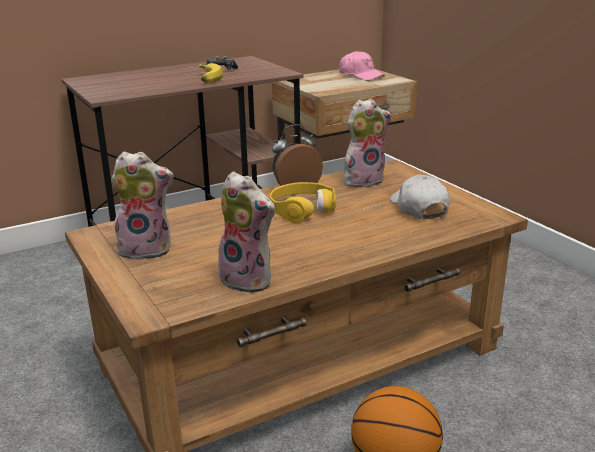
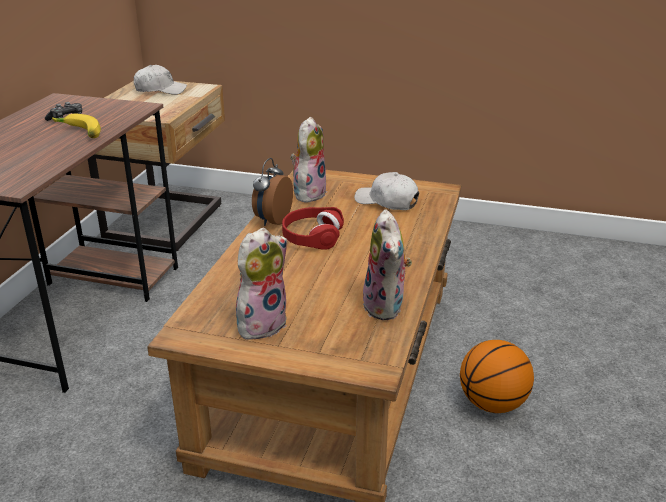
camera: 45 degrees left, 5 degrees up
plush toy [218,172,275,294] -> plush toy turned 90 degrees clockwise [363,209,412,320]
yellow headphones [269,182,336,223] -> red headphones [282,207,344,250]
pink cap [339,51,385,81] -> white cap [134,65,187,95]

